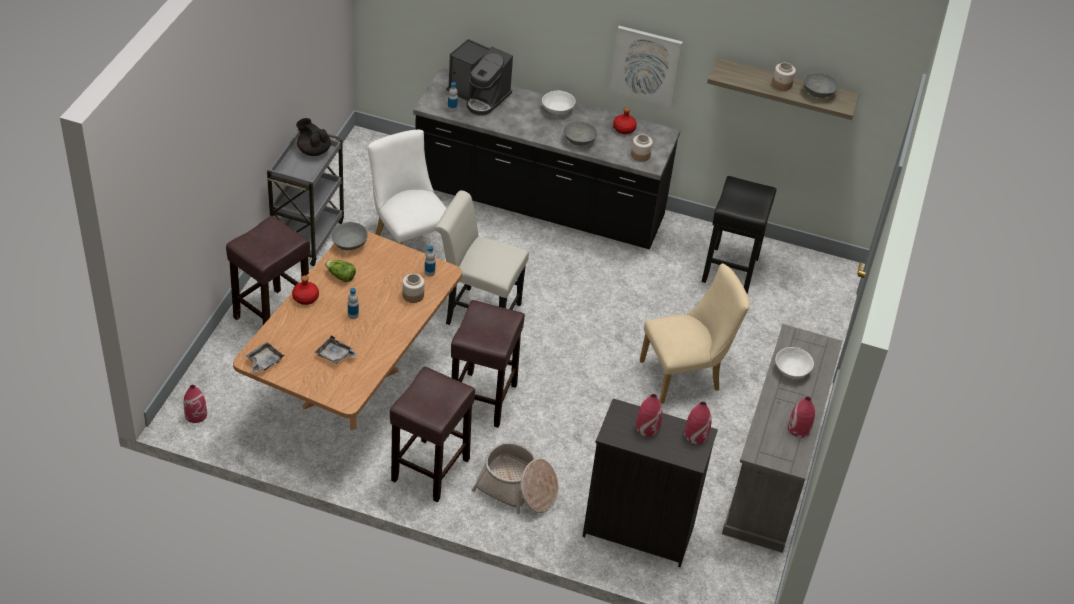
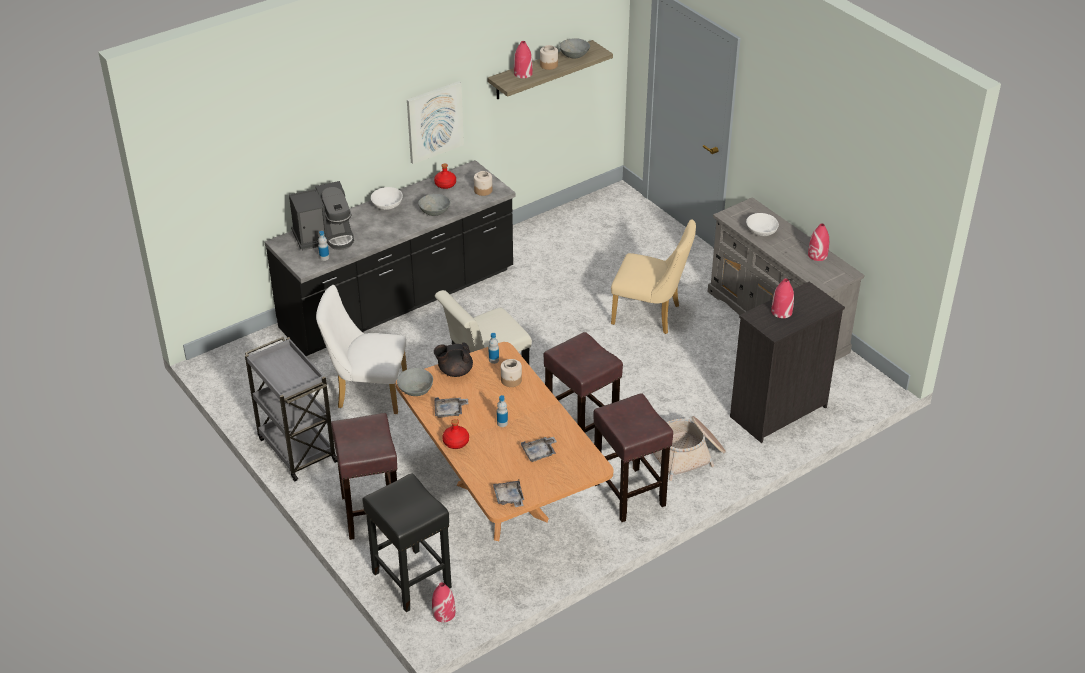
camera: 50 degrees left, 5 degrees down
black teapot [296,118,331,156] -> black teapot moved to [434,342,473,377]
lettuce [325,260,356,282] -> grey tray [434,397,468,418]
beige chair [640,264,750,404] -> beige chair turned 90 degrees clockwise [611,219,696,334]
red vase [684,402,712,444] -> red vase moved to [514,41,533,78]
black stool [702,176,777,294] -> black stool moved to [363,473,452,612]

